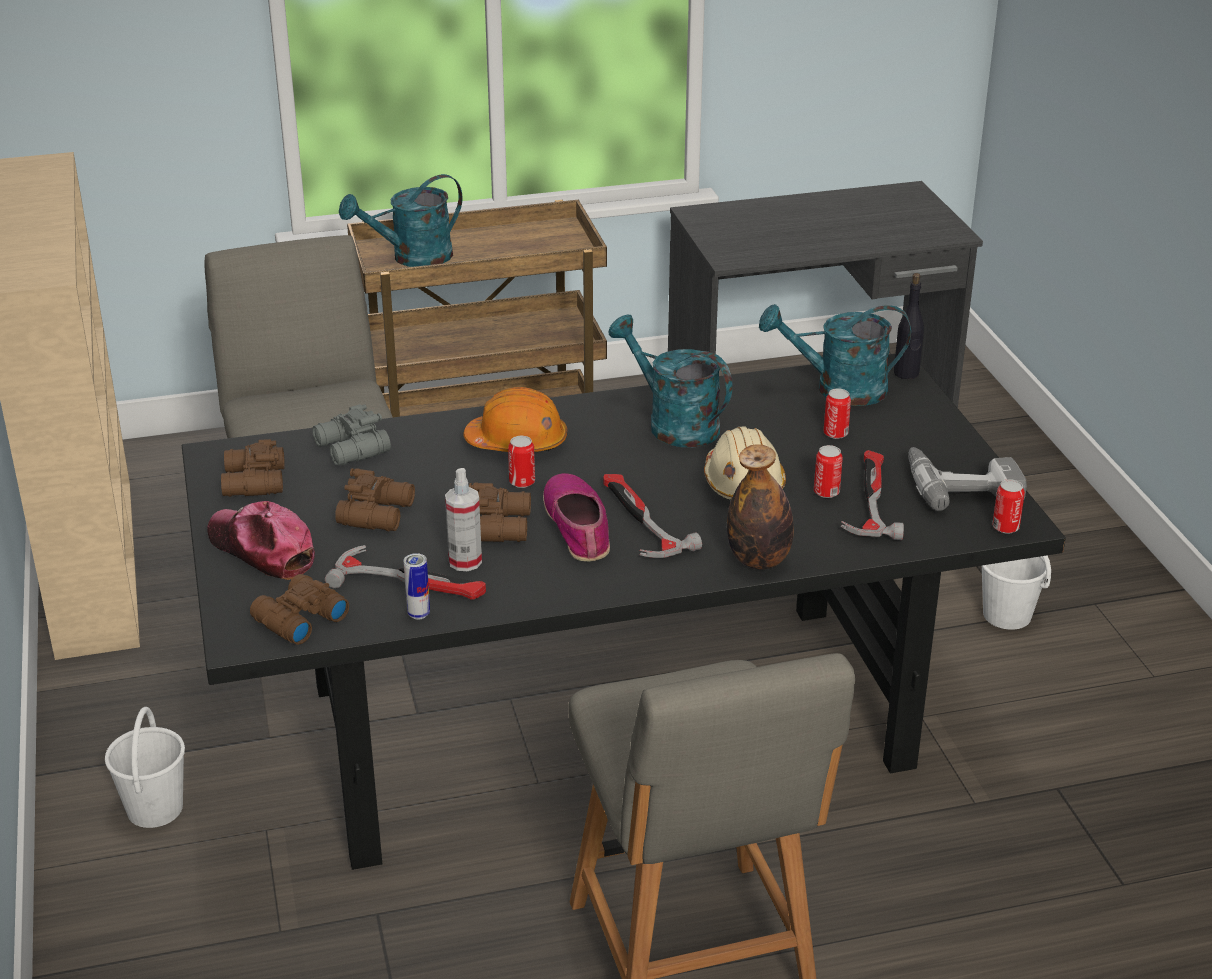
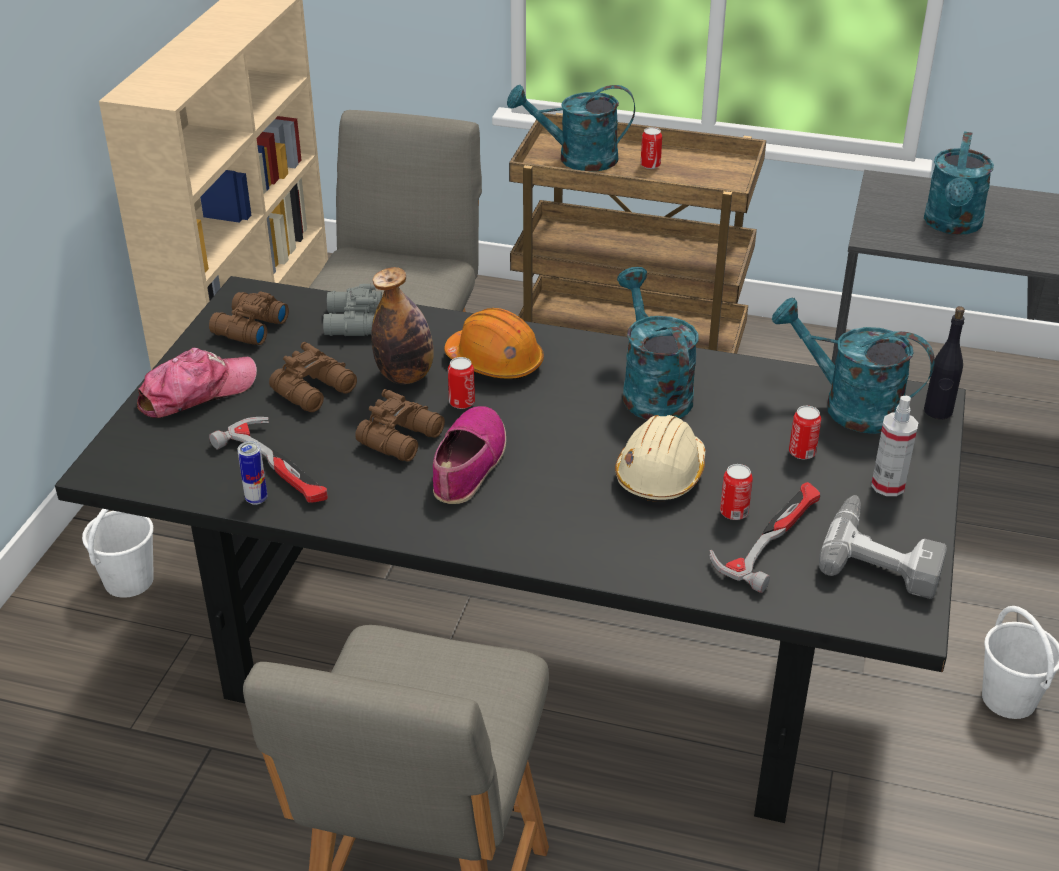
camera: 30 degrees right, 5 degrees up
cap [207,501,315,580] -> cap turned 75 degrees clockwise [137,348,257,418]
brown binoculars [250,574,349,645] -> none
spray bottle [445,468,482,571] -> spray bottle moved to [871,396,918,496]
hammer [603,474,702,558] -> none
bottle [727,444,794,570] -> bottle moved to [371,267,434,384]
can [992,479,1025,534] -> can moved to [641,127,662,169]
none -> turquoise watering can [924,132,994,235]

